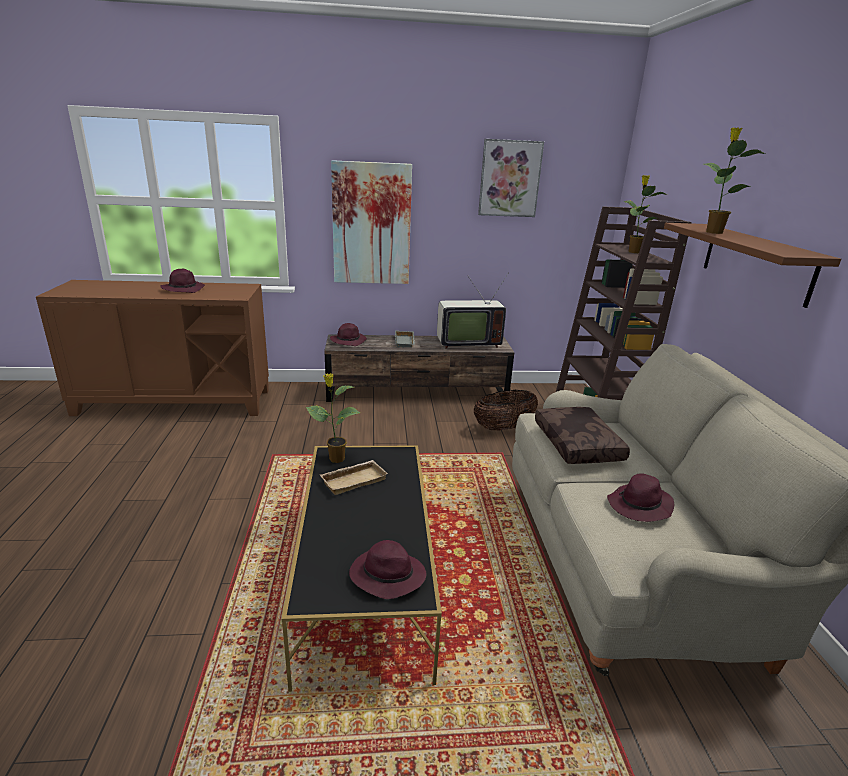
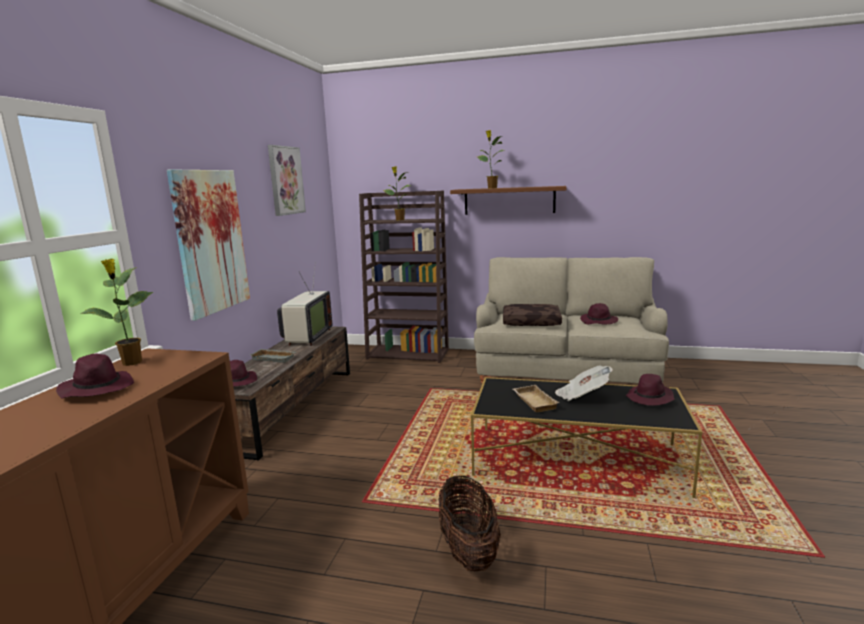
camera: 70 degrees left, 10 degrees down
potted plant [306,373,360,463] -> potted plant moved to [80,259,153,366]
basket [474,390,538,431] -> basket moved to [438,475,501,571]
none -> newspaper [555,365,613,401]

